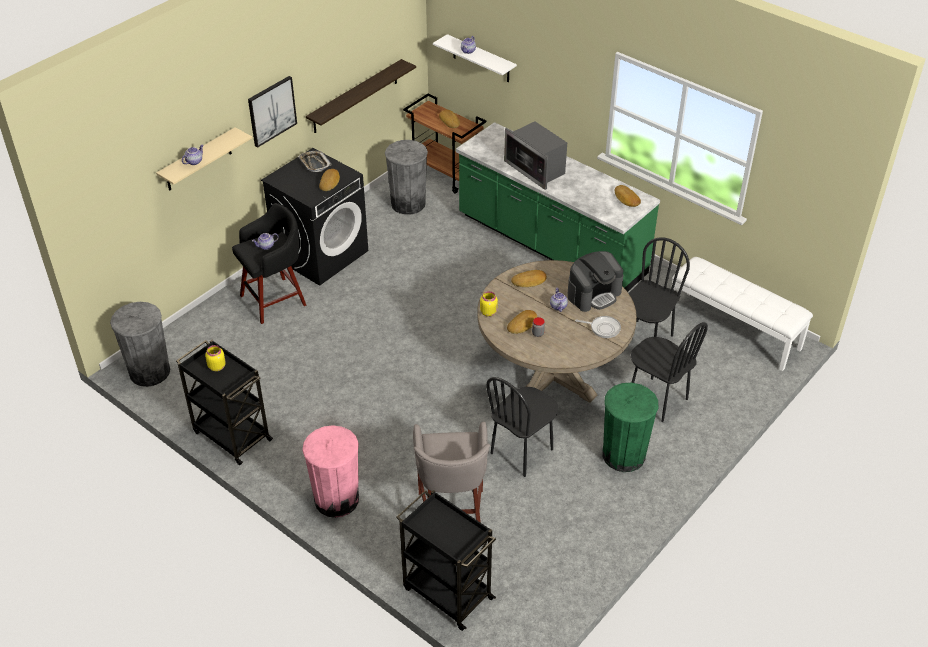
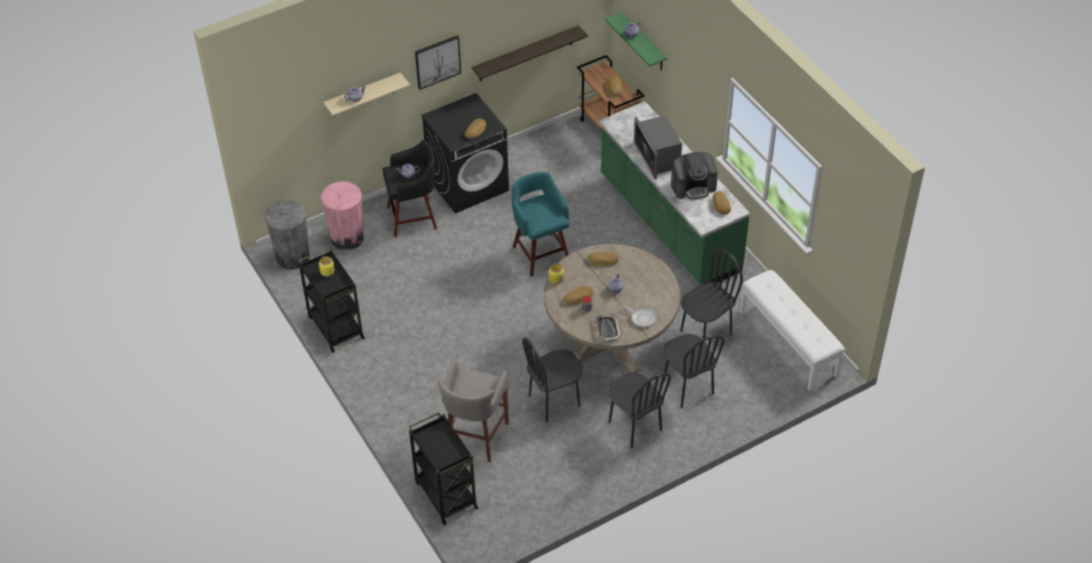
camera: 20 degrees right, 5 degrees up
tray [298,151,332,172] -> tray moved to [593,314,622,342]
pink trash can [302,425,359,518] -> pink trash can moved to [321,181,364,250]
grey trash can [385,140,428,215] -> none
white shelf [433,34,517,83] -> green shelf [605,12,667,70]
coffee machine [567,251,623,312] -> coffee machine moved to [671,152,718,200]
green trash can [602,383,658,472] -> black chair [608,372,671,449]
none -> turquoise stool [512,172,569,276]

